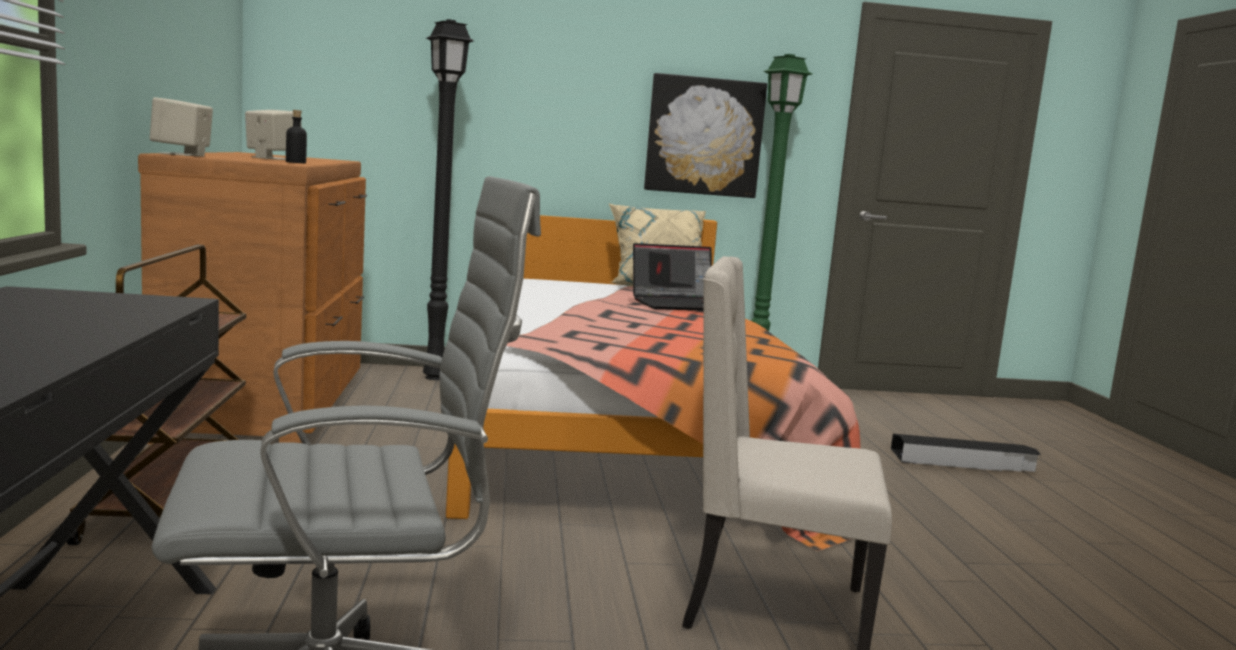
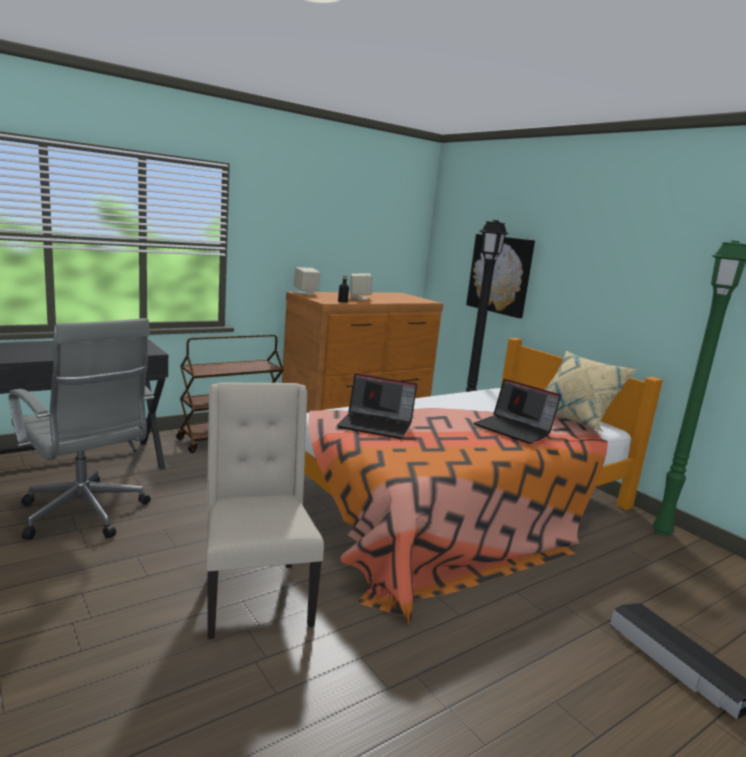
camera: 60 degrees right, 5 degrees up
picture [644,73,767,198] -> picture moved to [466,234,535,318]
none -> laptop [337,374,417,439]

